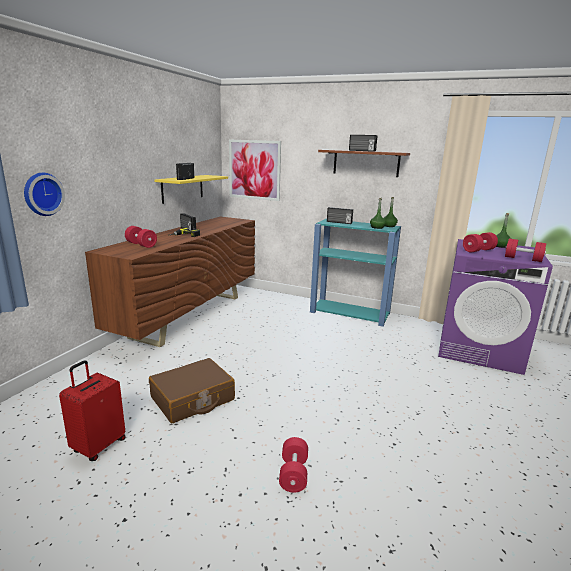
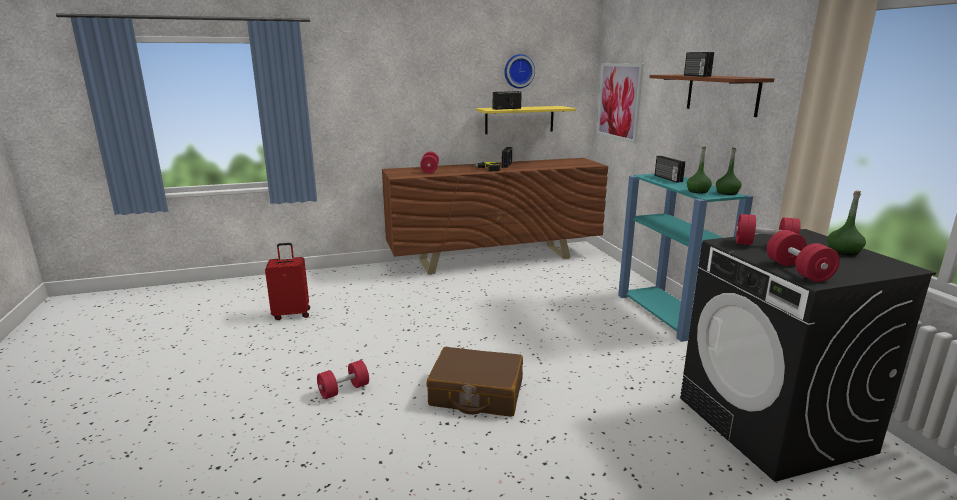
camera: 50 degrees right, 0 degrees up
wall clock [24,173,65,216] -> wall clock moved to [505,54,535,89]
brown suitcase [149,358,235,423] -> brown suitcase moved to [426,347,523,417]
purple washing machine [438,239,553,375] -> black washing machine [680,229,936,482]

